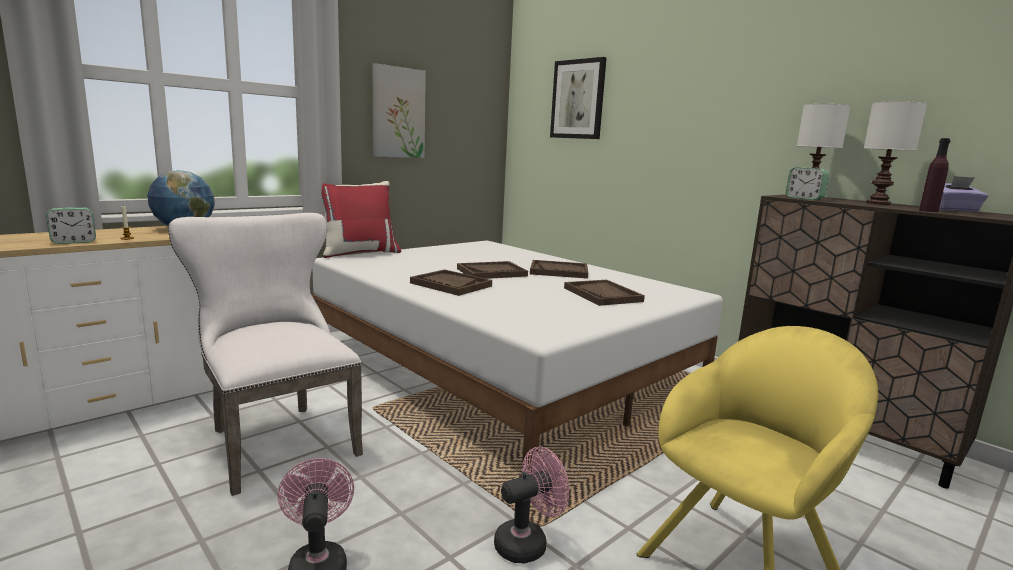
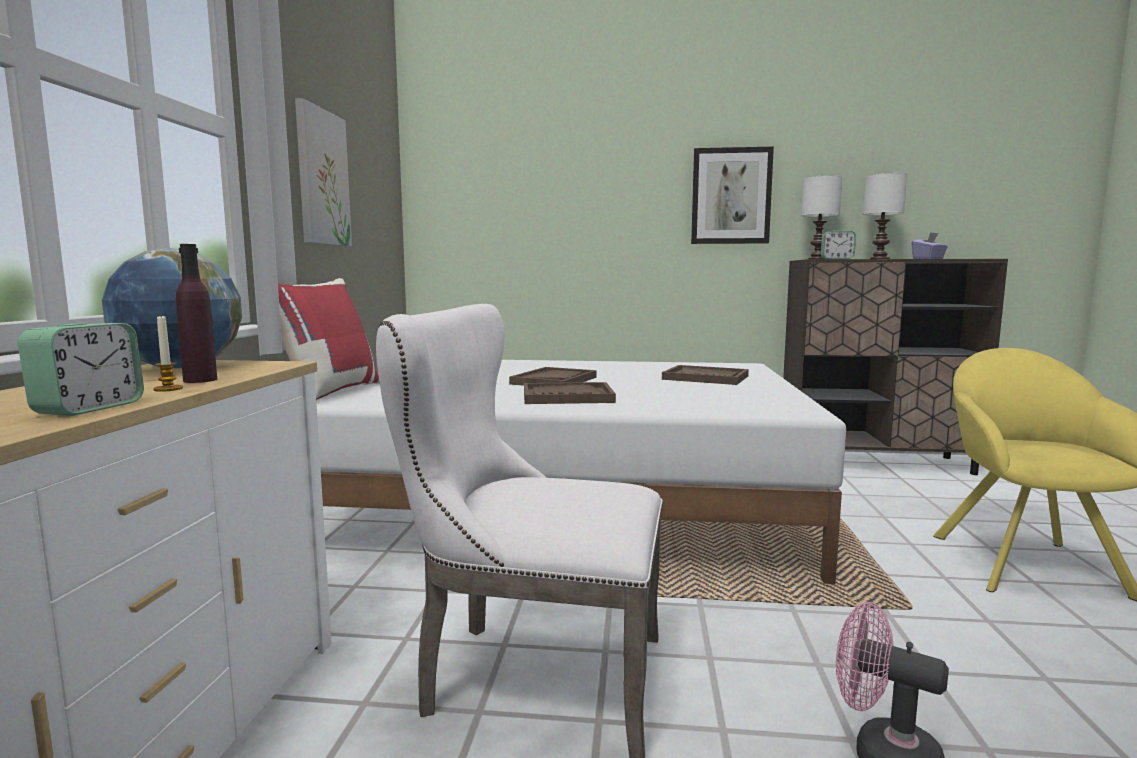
camera: 40 degrees left, 5 degrees down
pink fan [494,447,569,563] -> none
brown tray [530,260,588,279] -> none
picture [550,57,607,139] -> picture moved to [691,147,774,244]
purple bottle [919,138,950,212] -> purple bottle moved to [176,244,217,383]

